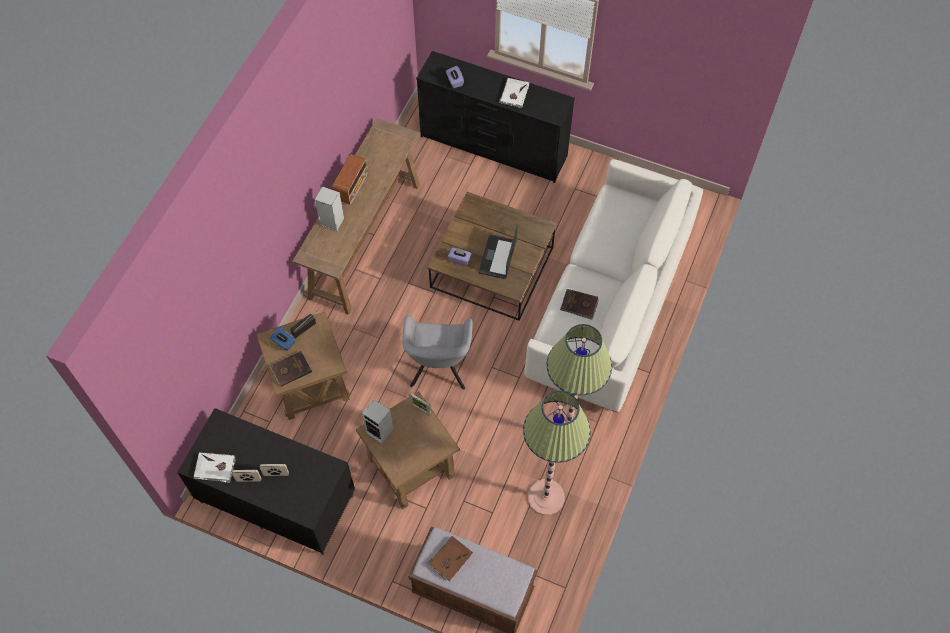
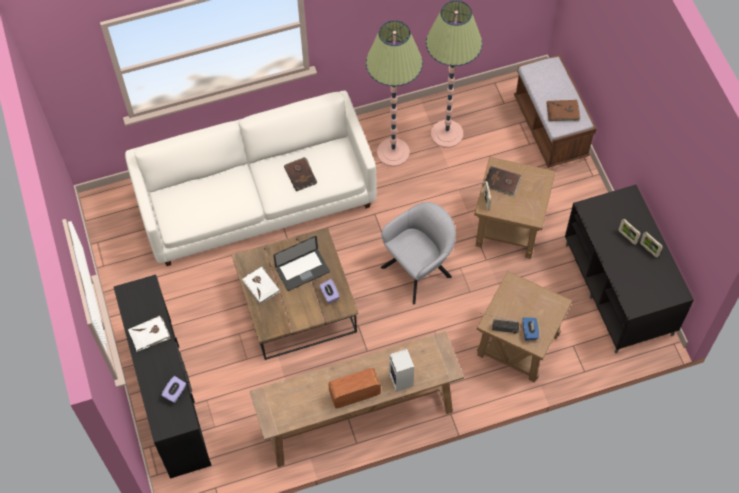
camera: 130 degrees left, 0 degrees up
white book [194,453,236,483] -> white book moved to [242,266,280,304]
brown book [270,351,312,387] -> brown book moved to [483,166,521,197]
speaker [362,399,393,444] -> none

